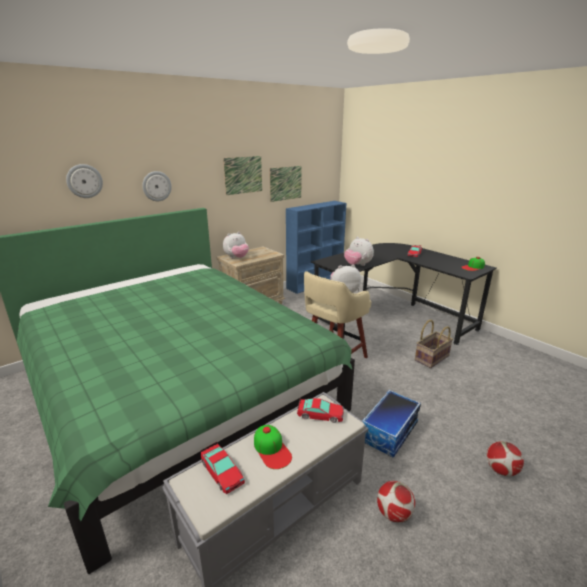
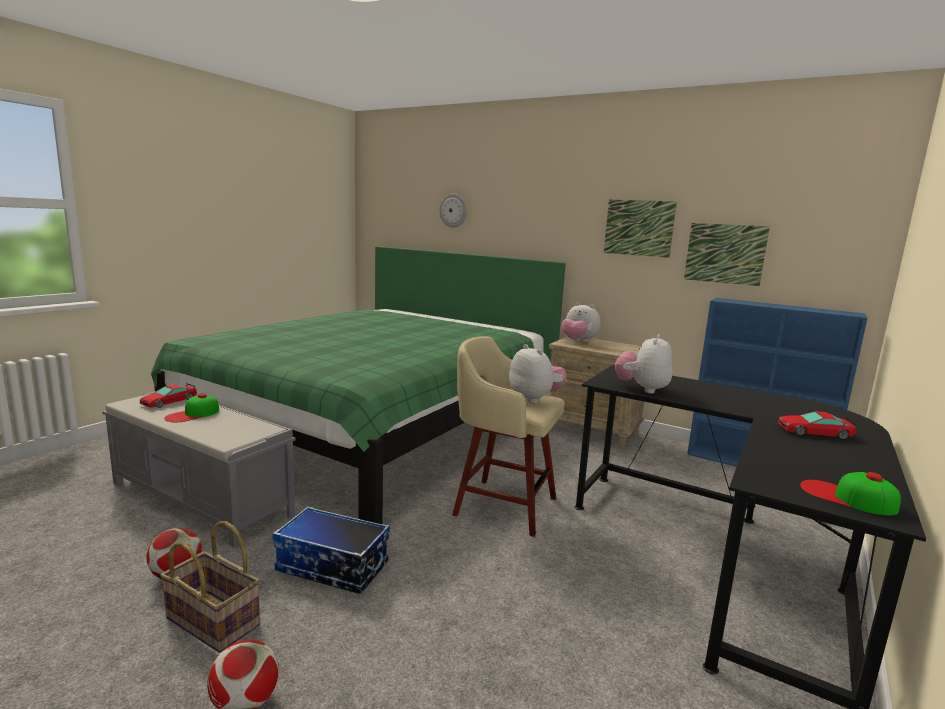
camera: 70 degrees right, 10 degrees down
wall clock [142,171,172,201] -> none
toy car [297,398,344,423] -> none
basket [415,320,453,368] -> basket moved to [160,521,260,653]

